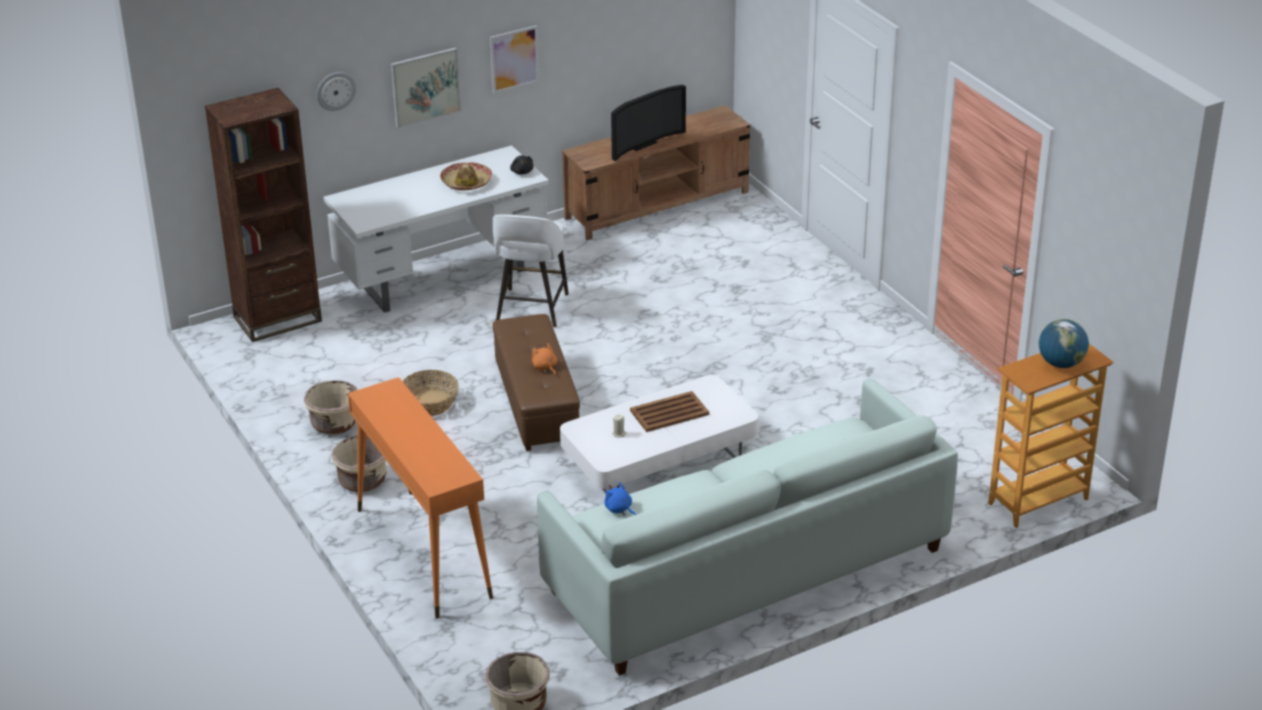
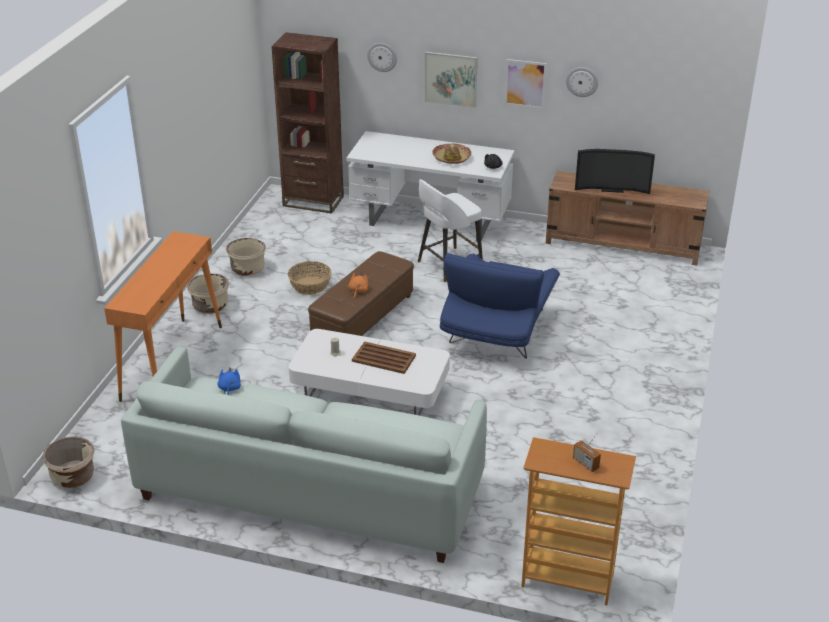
camera: 45 degrees right, 0 degrees up
globe [1039,319,1089,368] -> radio [573,435,601,472]
none -> blue armchair [440,253,560,359]
none -> wall clock [566,67,598,97]

